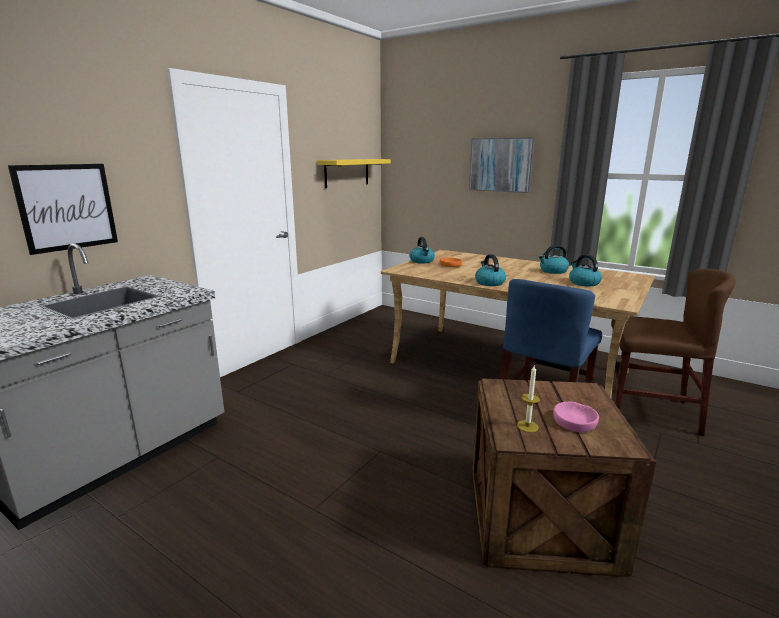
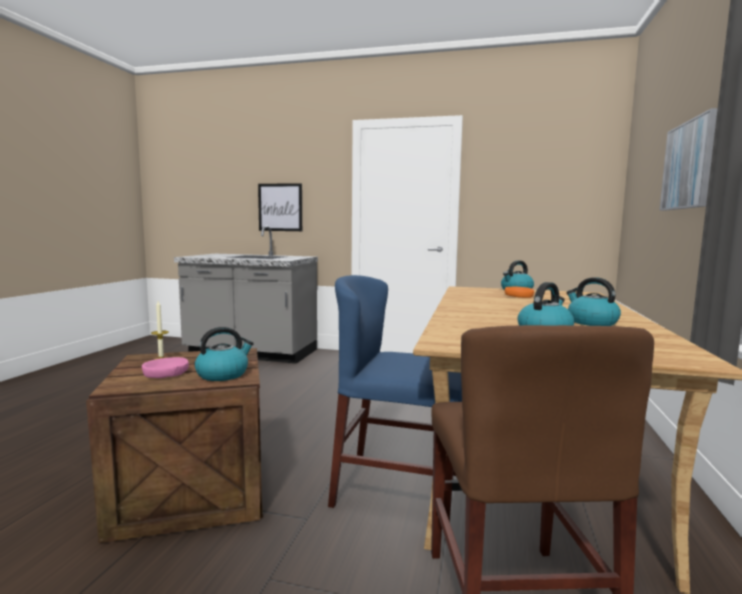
camera: 70 degrees right, 10 degrees down
yellow shelf [317,159,391,188] -> none
kettle [475,254,506,286] -> kettle moved to [195,327,254,381]

